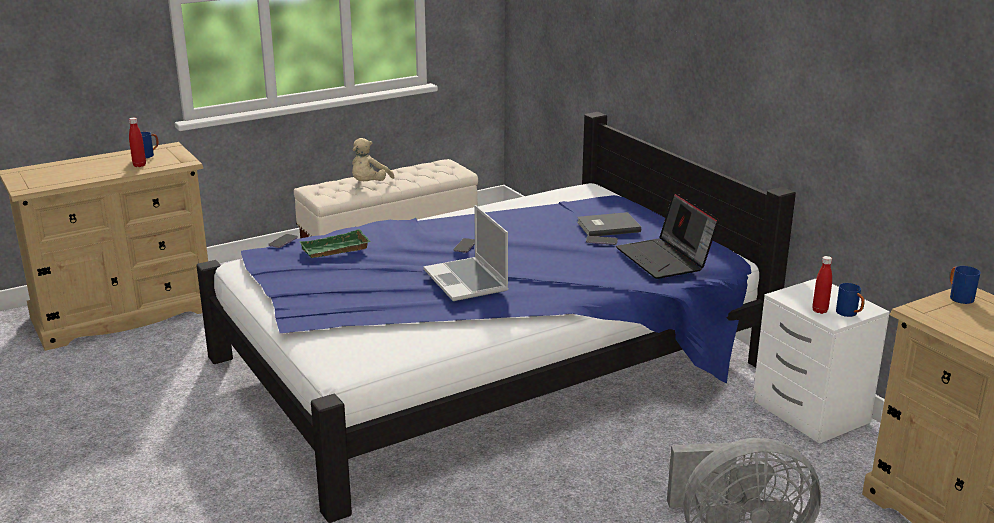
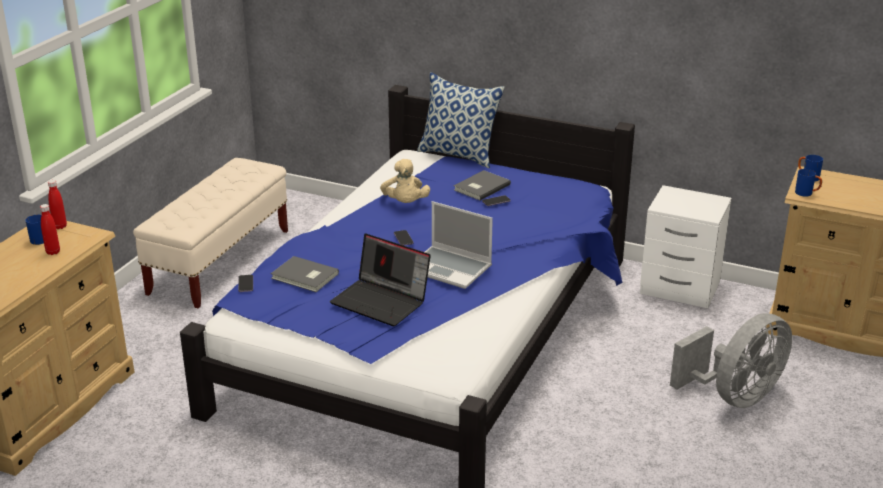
camera: 35 degrees left, 5 degrees up
green tray [299,229,371,258] -> grey book [271,256,339,292]
beige plush toy [352,138,395,181] -> beige plush toy moved to [380,159,430,203]
laptop [616,192,719,279] -> laptop moved to [330,233,431,326]
red bottle [812,256,832,314] -> red bottle moved to [48,180,67,229]
blue mug [836,283,865,317] -> blue mug moved to [795,169,822,197]
none -> pillow [417,72,505,168]

